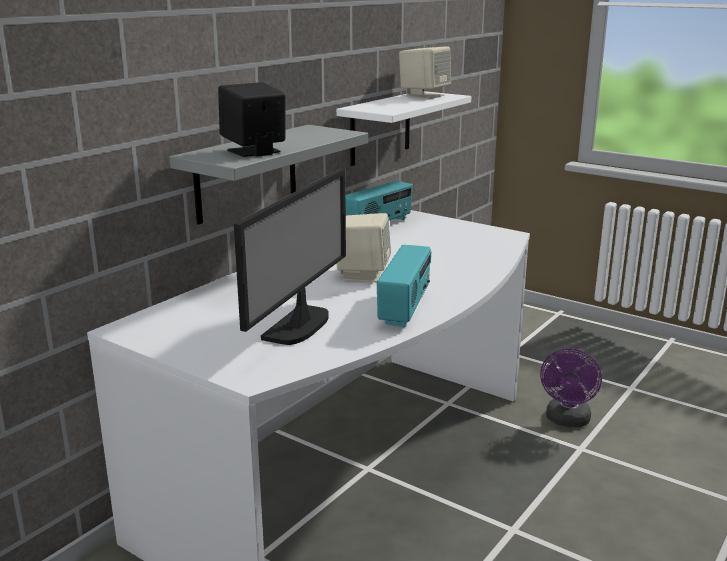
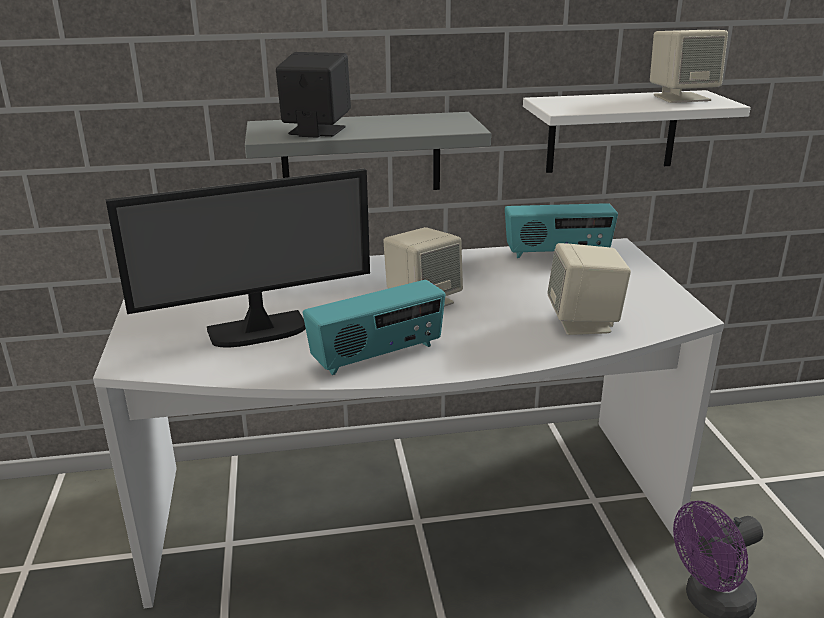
camera: 45 degrees right, 5 degrees up
none -> beige speaker [547,243,631,335]

